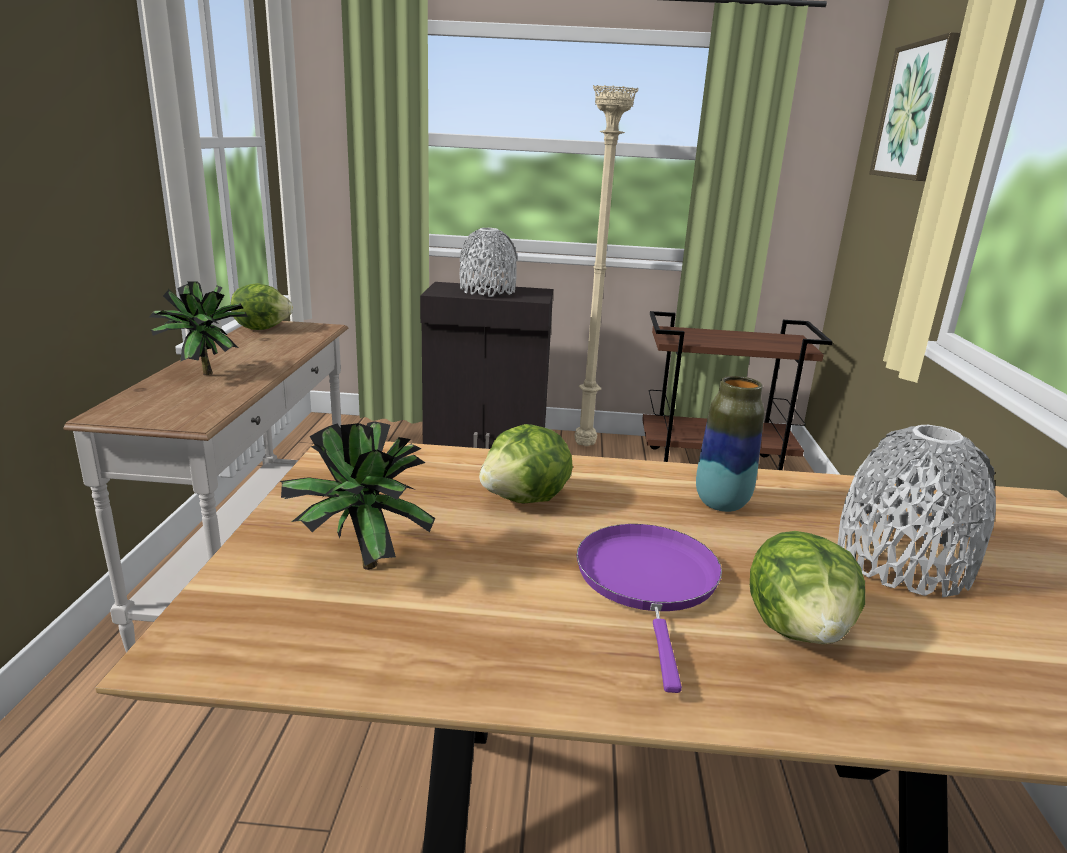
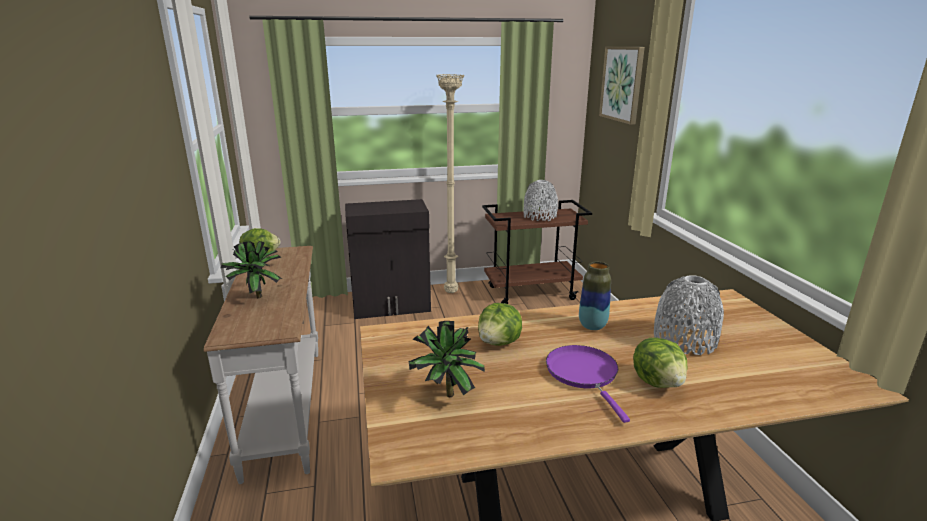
camera: 15 degrees left, 0 degrees up
grey vase [460,228,517,297] -> grey vase moved to [524,180,558,221]

